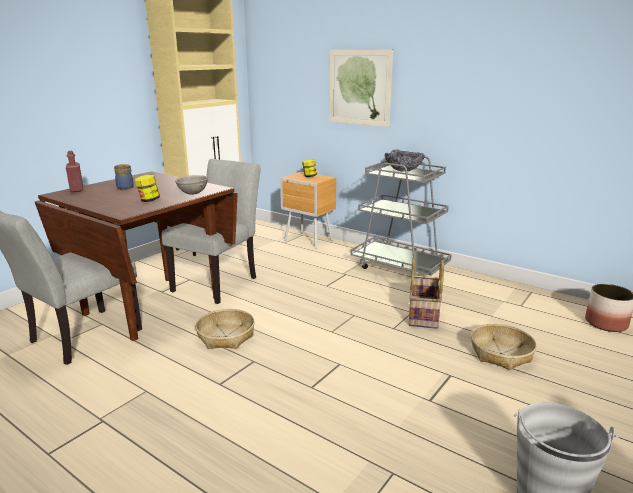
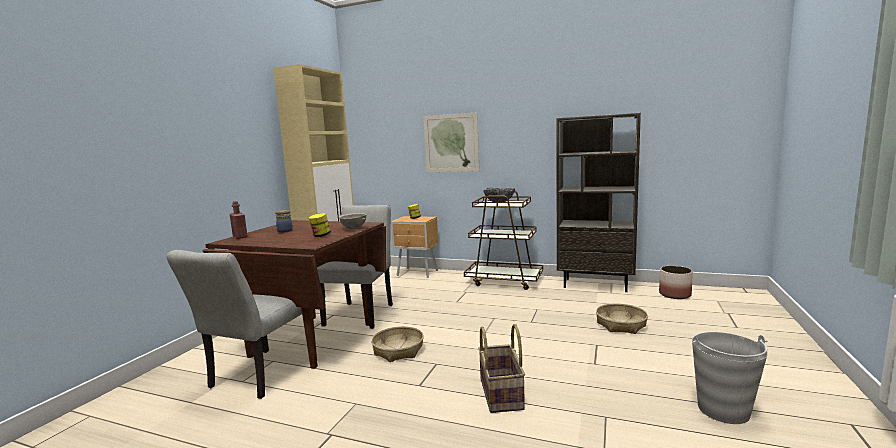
camera: 15 degrees left, 10 degrees down
grey cart [350,156,452,276] -> brown cart [464,191,543,290]
basket [409,258,444,329] -> basket moved to [478,324,525,413]
none -> brown bookcase [556,113,641,292]

